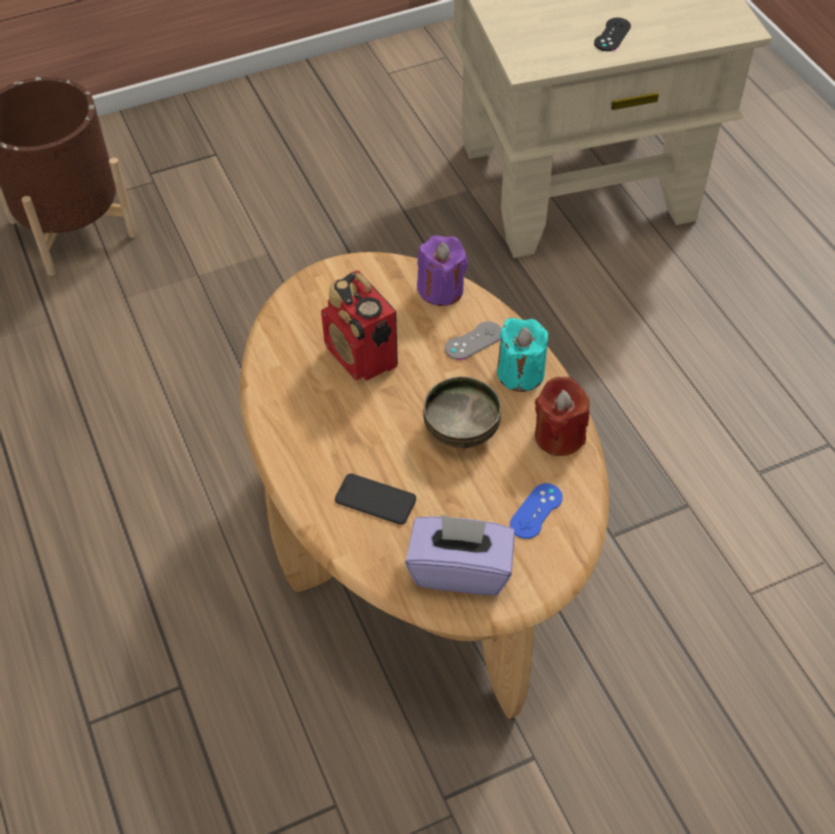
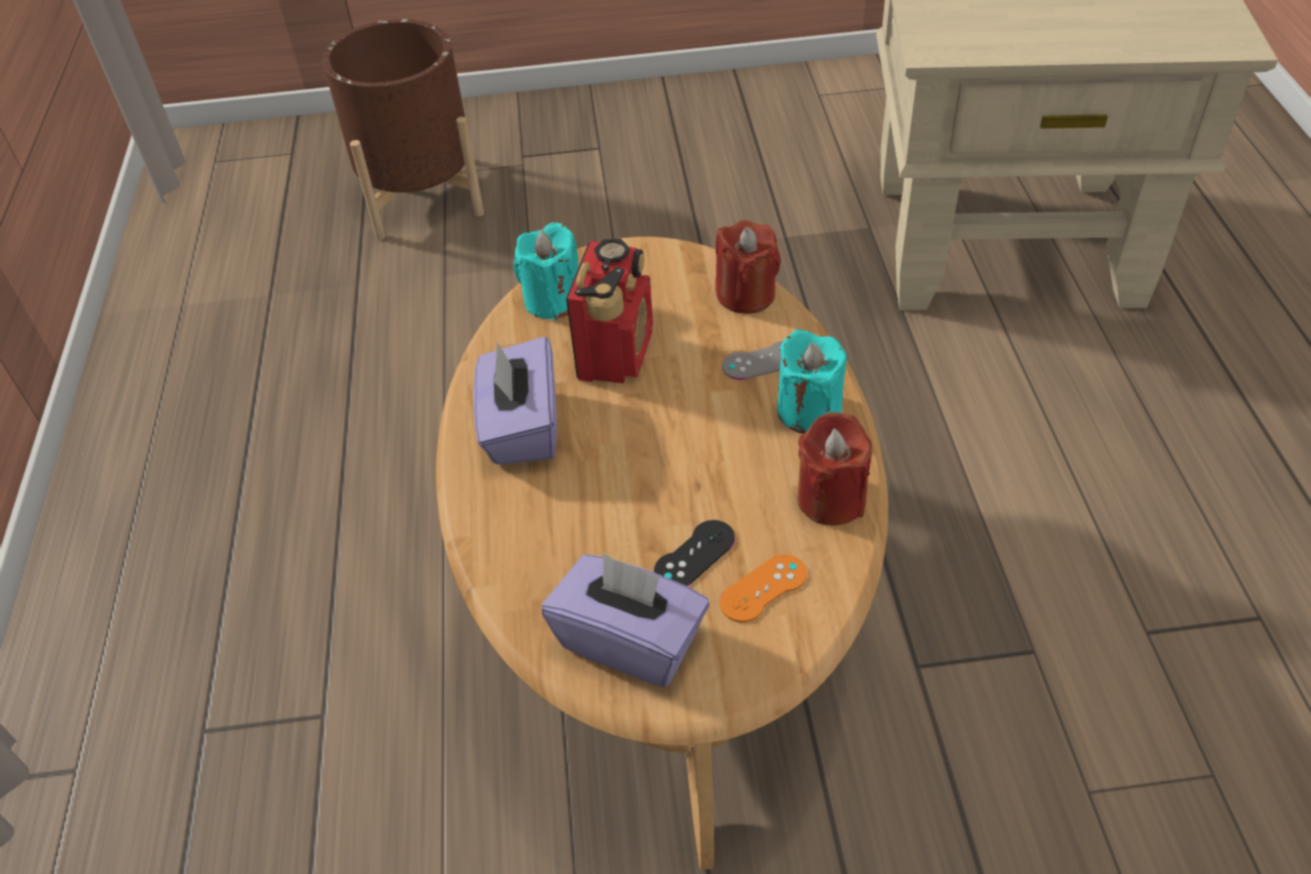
camera: 20 degrees right, 5 degrees down
radio [321,270,398,380] -> radio turned 150 degrees counterclockwise [566,239,653,383]
phone [335,474,416,525] -> none
purple candle [417,235,468,306] -> red candle [715,220,781,314]
bowl [423,376,501,448] -> none
blue game controller [510,483,563,539] -> orange game controller [719,554,807,622]
black game controller [594,18,631,51] -> black game controller moved to [654,520,735,586]
none -> purple tissue box [473,336,557,465]
none -> turquoise candle [514,222,579,321]

